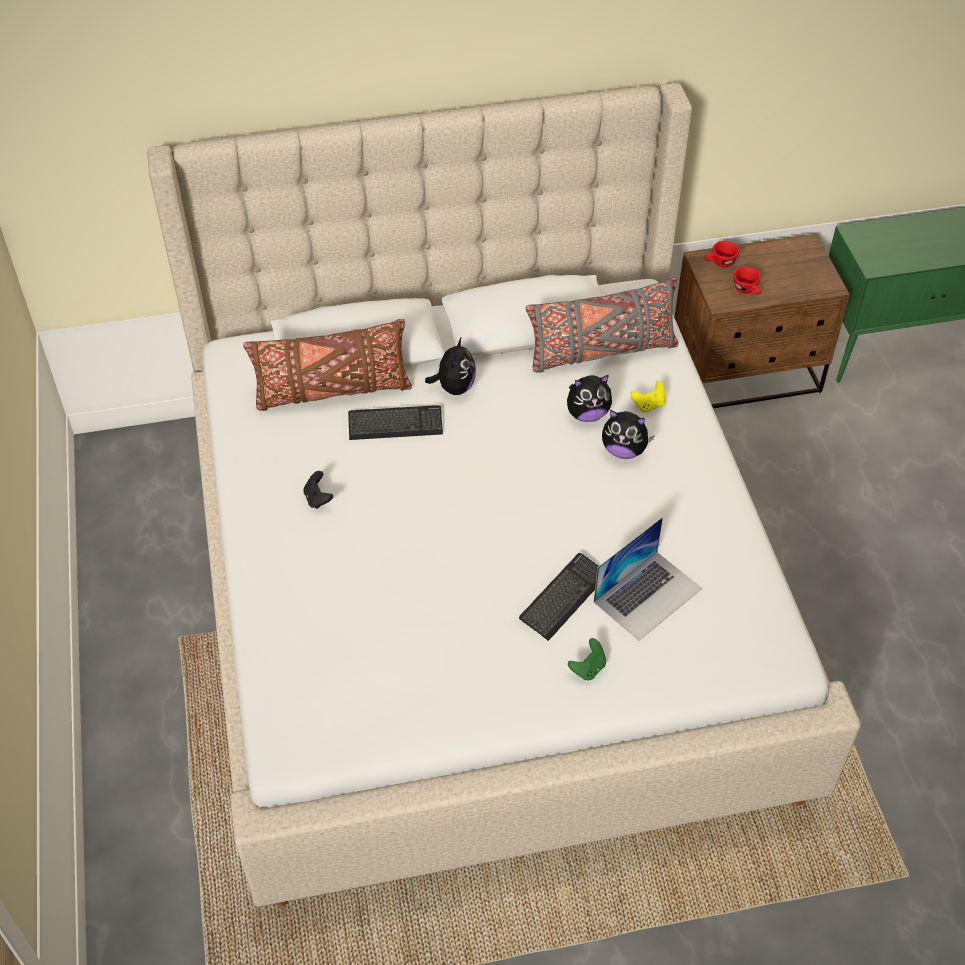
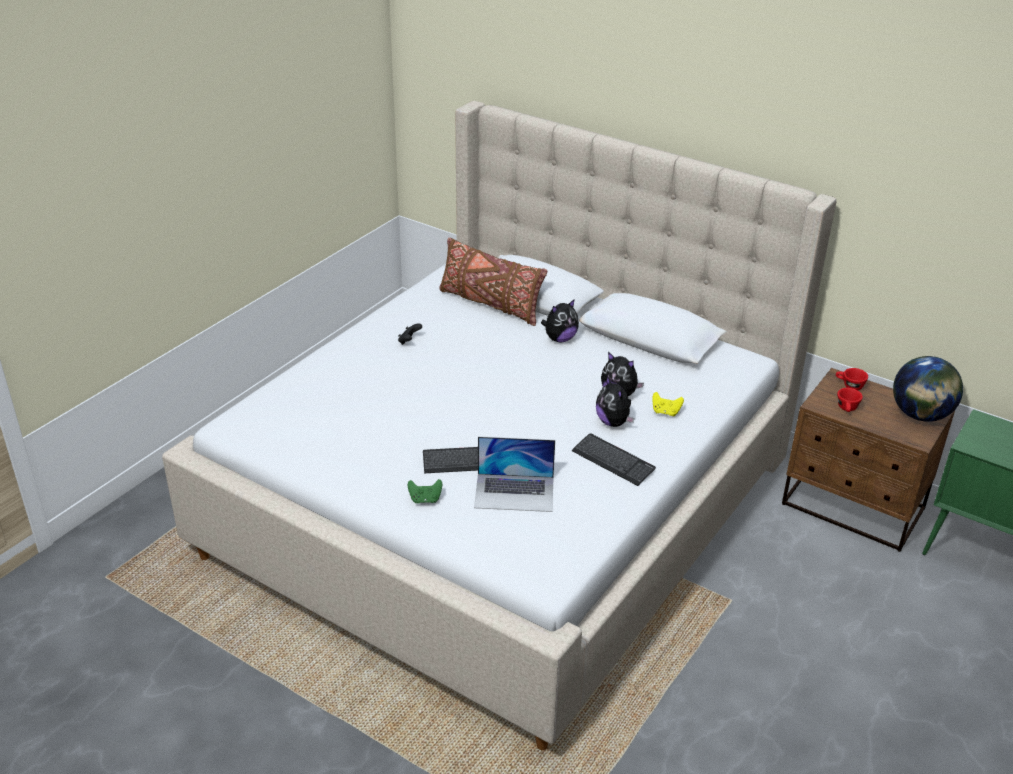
camera: 45 degrees right, 15 degrees down
keyboard [348,405,443,440] -> keyboard moved to [572,433,656,486]
grey pillow [526,278,678,373] -> none
none -> globe [893,356,963,422]

